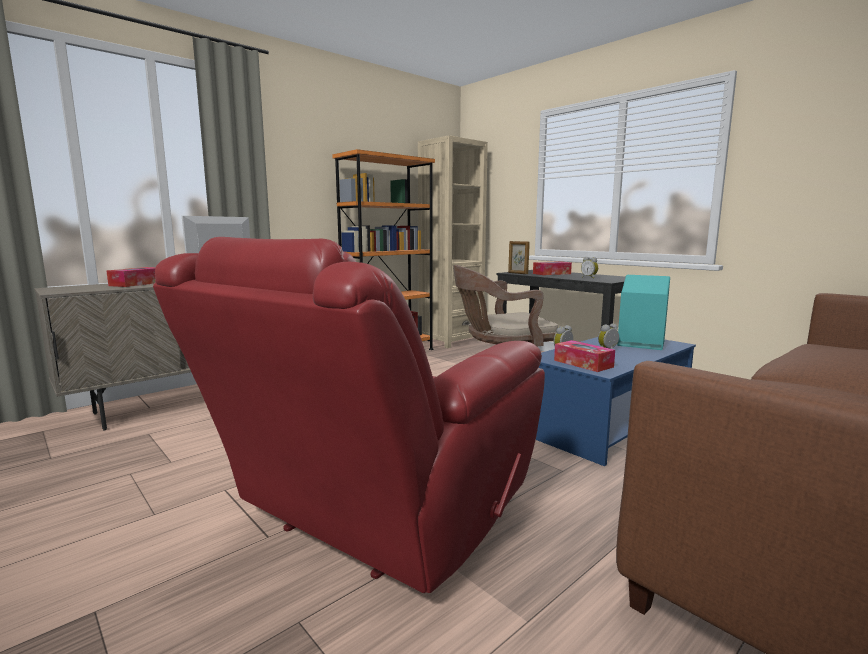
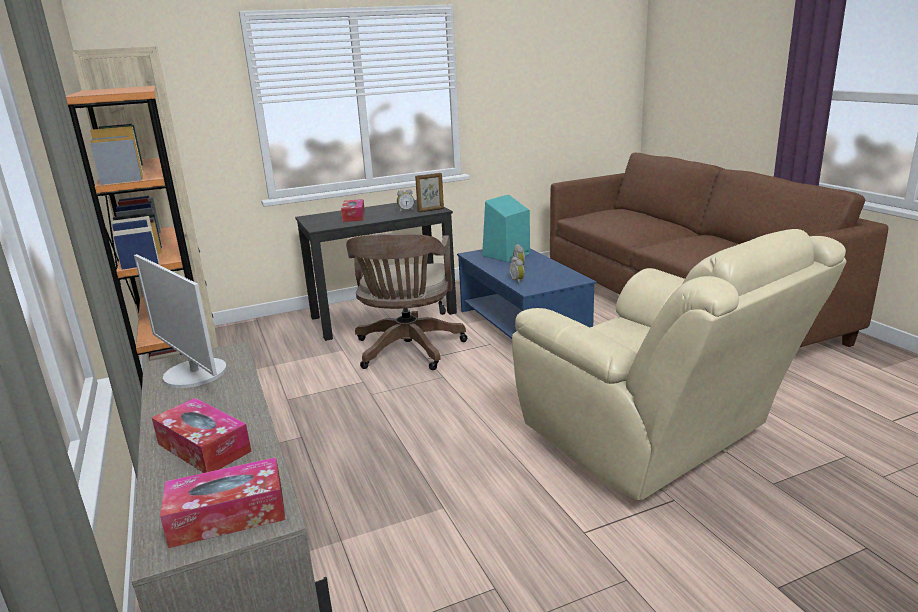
camera: 70 degrees left, 10 degrees up
red armchair [153,237,545,593] -> beige armchair [512,229,847,500]
picture frame [508,241,530,274] -> picture frame moved to [415,173,444,212]
tissue box [554,340,615,372] -> tissue box moved to [160,457,286,548]

